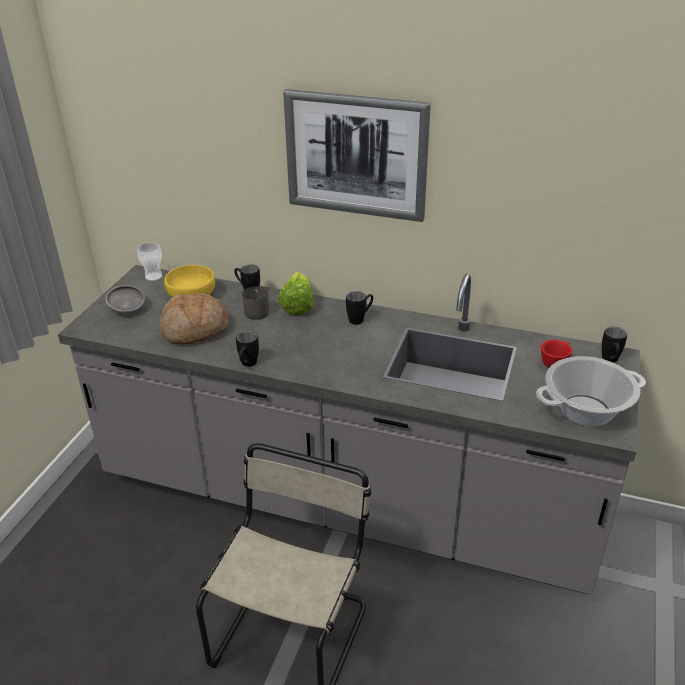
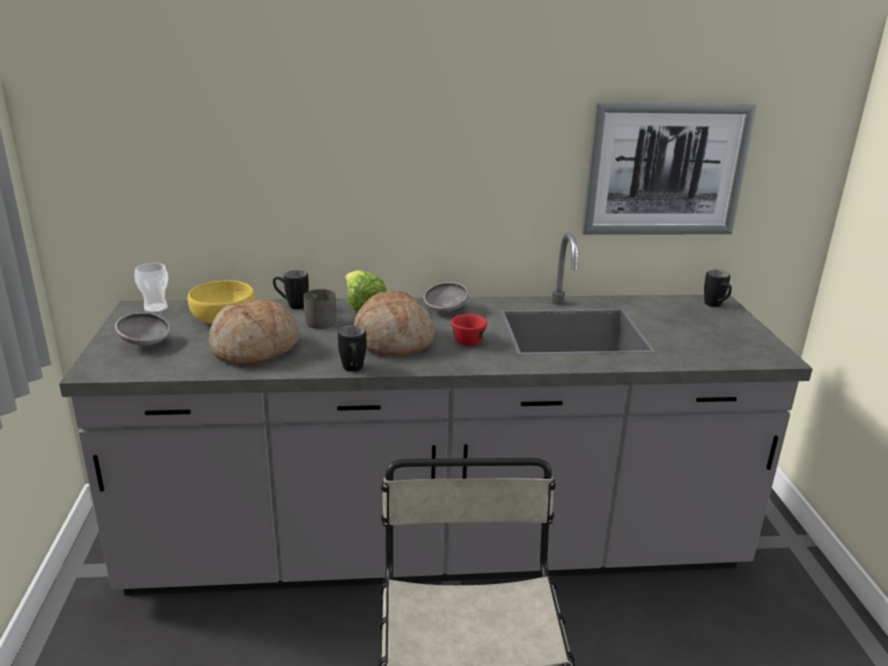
camera: 25 degrees left, 10 degrees down
picture [283,89,431,222] -> picture moved to [582,102,757,235]
black mug [346,291,373,325] -> grey bowl [423,282,469,312]
cooking pot [536,356,646,426] -> none
red cup [541,340,572,368] -> red cup moved to [451,314,487,346]
none -> bread [354,290,435,356]

